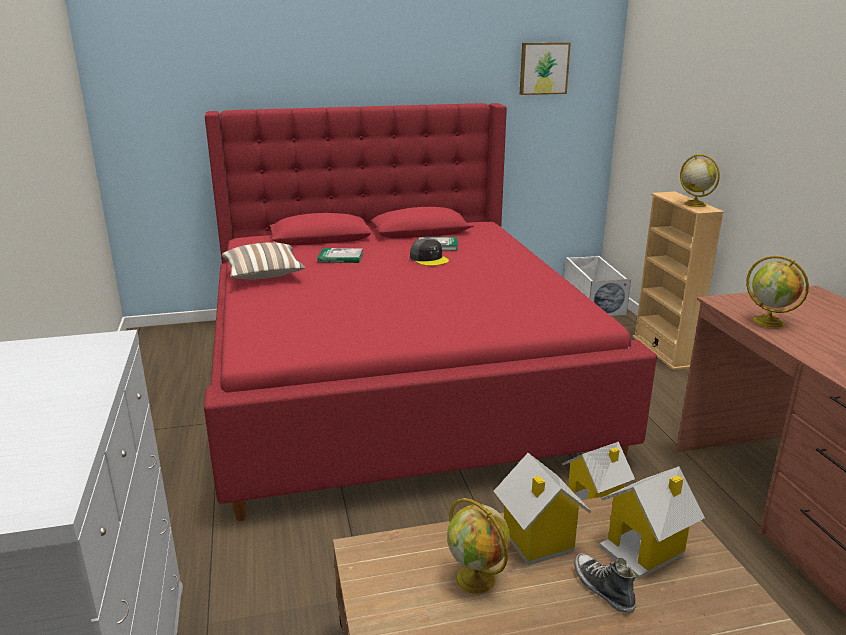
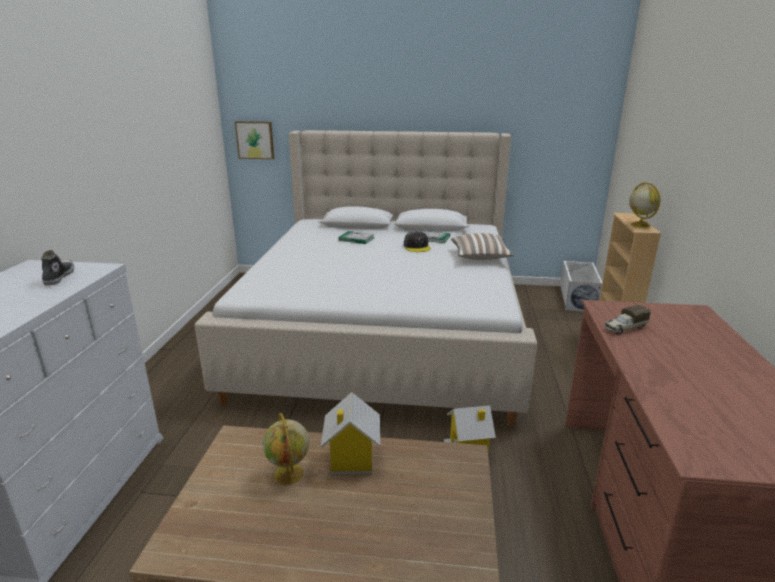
camera: 20 degrees right, 0 degrees up
red bed [204,103,657,521] -> beige bed [195,130,537,427]
pillow [222,242,305,280] -> pillow moved to [451,233,514,260]
picture [520,42,571,95] -> picture moved to [235,121,274,159]
shoe [574,553,636,614] -> shoe moved to [41,250,74,286]
toy house [599,466,705,580] -> none
globe [746,256,809,328] -> toy truck [604,305,651,334]

